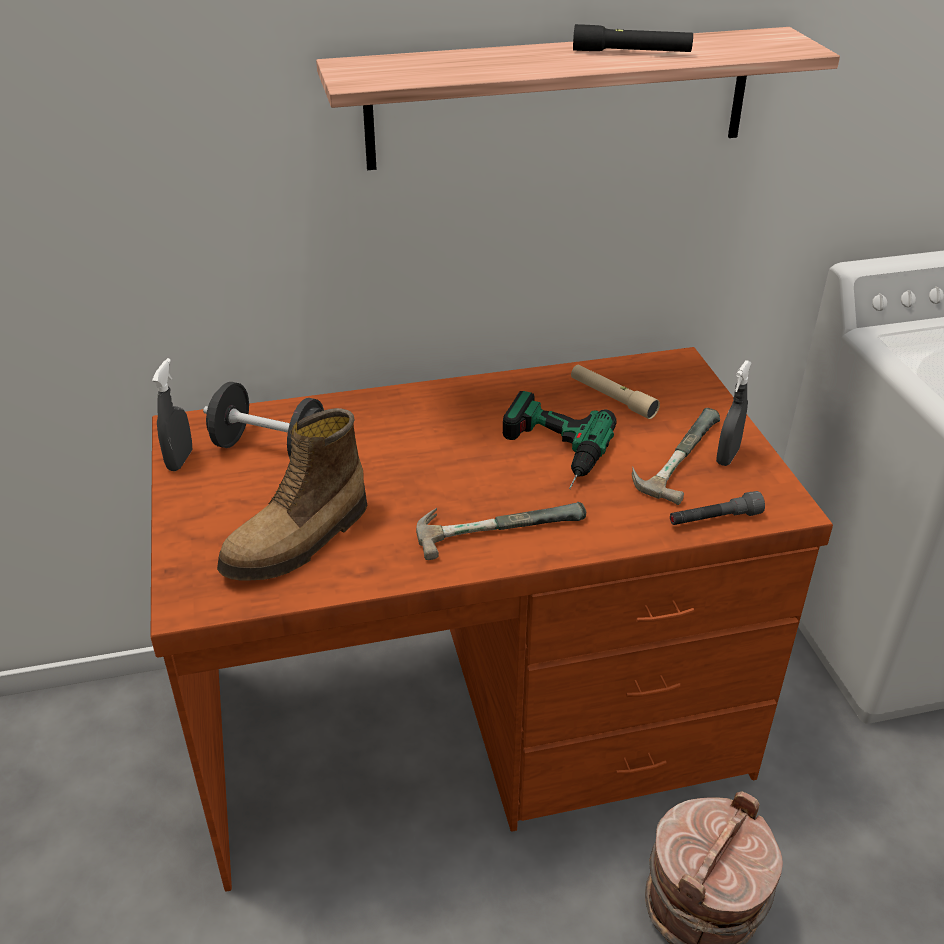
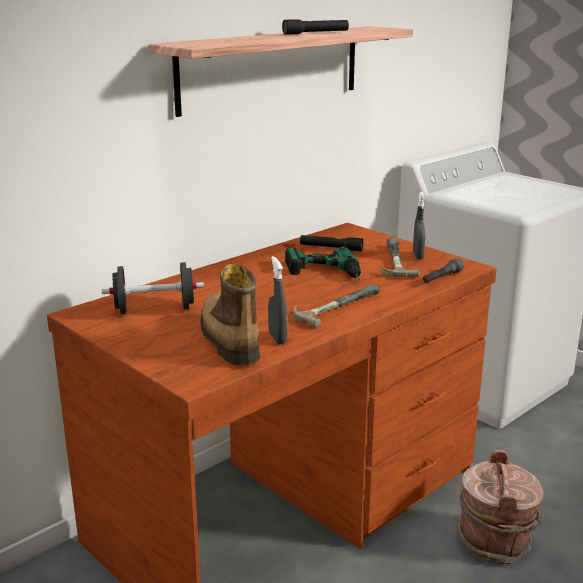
camera: 30 degrees left, 15 degrees down
grey spray bottle [152,358,192,471] -> grey spray bottle moved to [268,256,287,344]
boot [217,408,367,580] -> boot turned 150 degrees clockwise [200,264,260,366]
beige flashlight [571,365,660,419] -> black flashlight [300,235,363,252]

